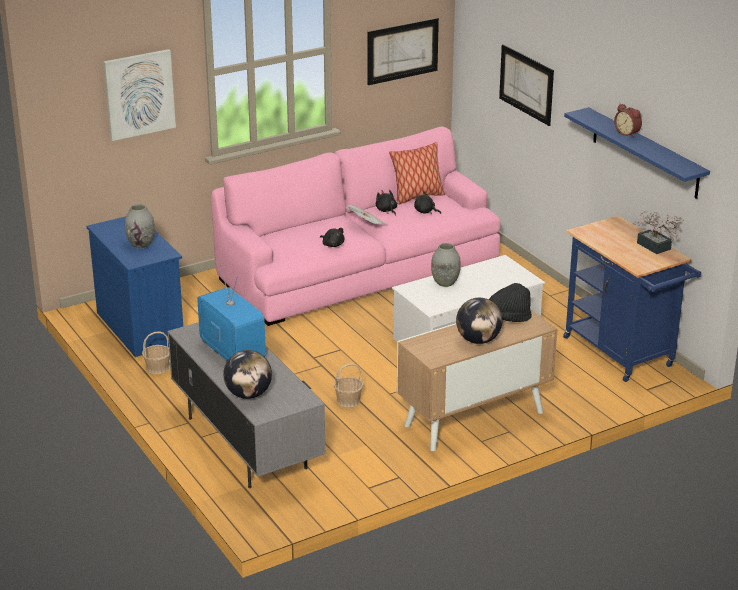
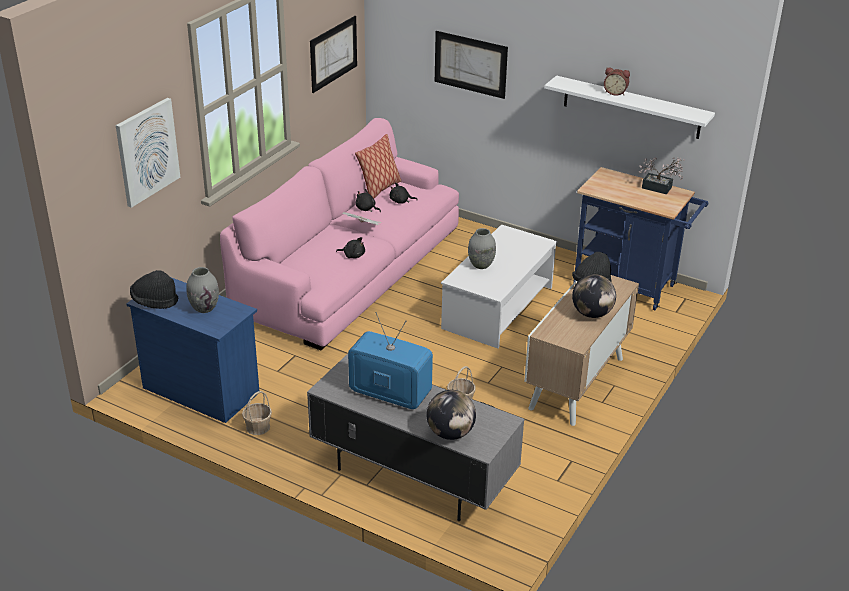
camera: 30 degrees left, 5 degrees up
blue shelf [564,107,710,199] -> white shelf [544,75,715,139]
none -> black hat [130,270,178,309]

